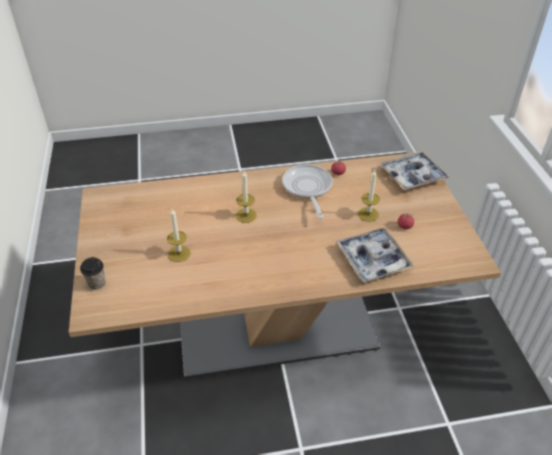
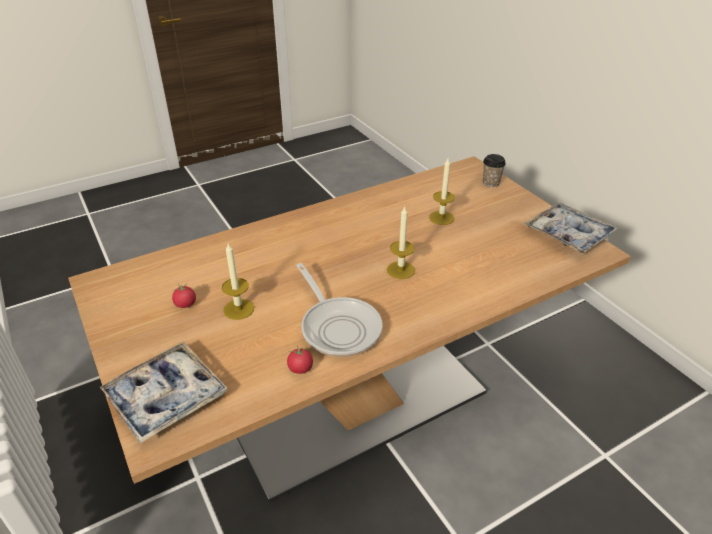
camera: 160 degrees right, 5 degrees down
tray [336,228,415,282] -> tray moved to [523,203,619,254]

